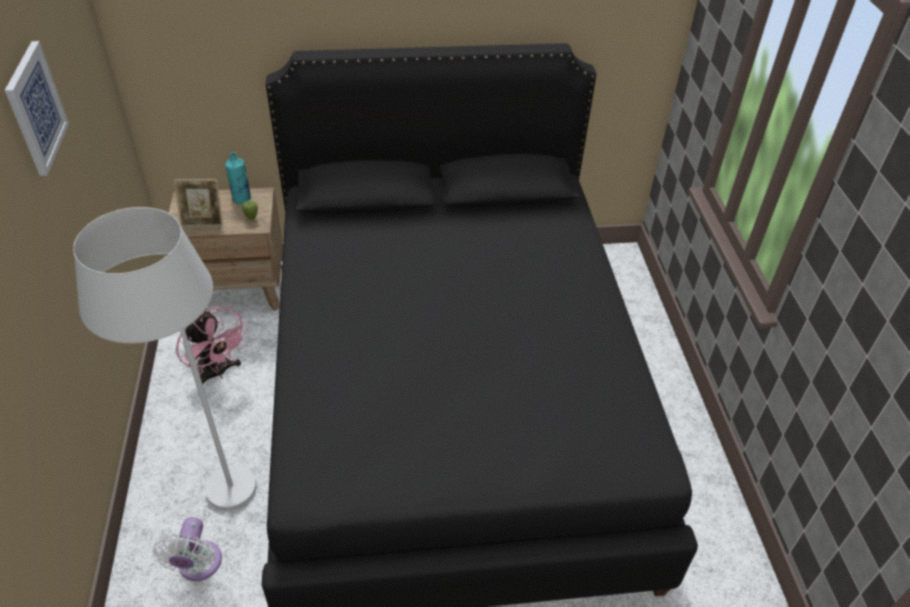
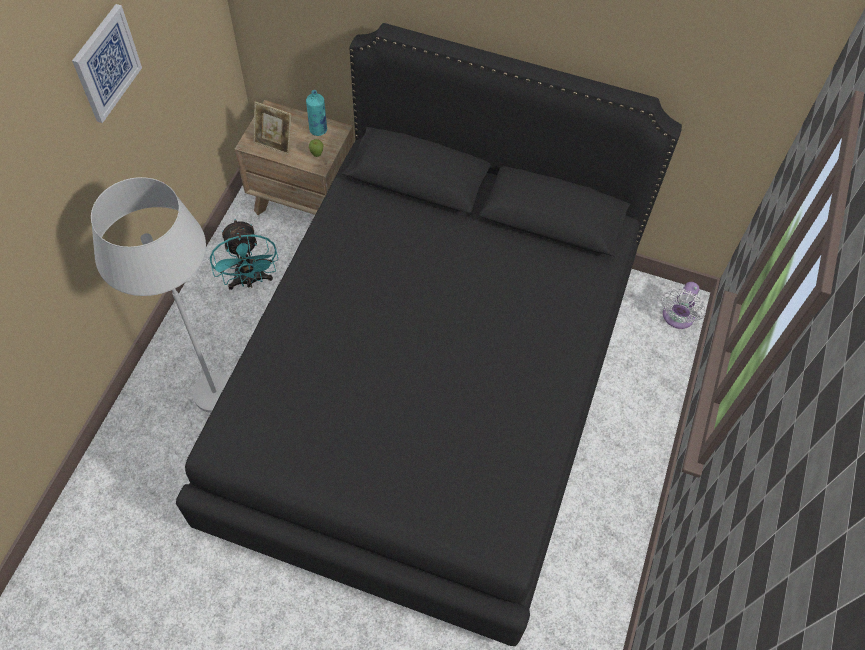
camera: 25 degrees right, 15 degrees up
white fan [152,517,222,581] -> white fan moved to [661,282,706,329]
pink fan [176,307,249,384] -> turquoise fan [210,219,278,290]

